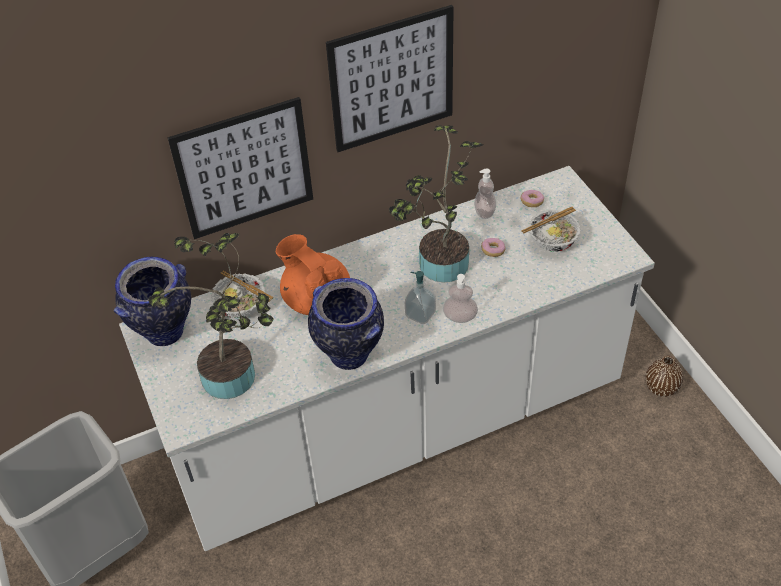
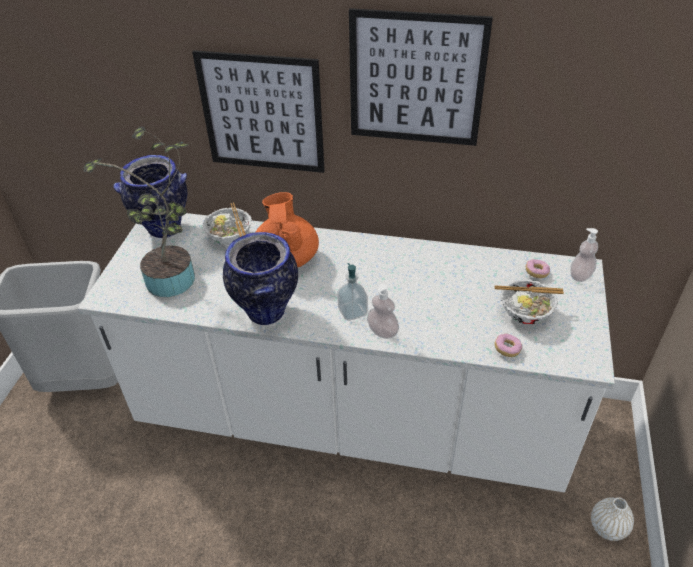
camera: 35 degrees right, 5 degrees down
potted plant [389,125,483,282] -> none
soap dispenser [474,168,496,219] -> soap dispenser moved to [570,228,598,282]
donut [481,238,506,257] -> donut moved to [495,334,522,357]
brown vase [645,356,683,397] -> white vase [591,497,634,541]

